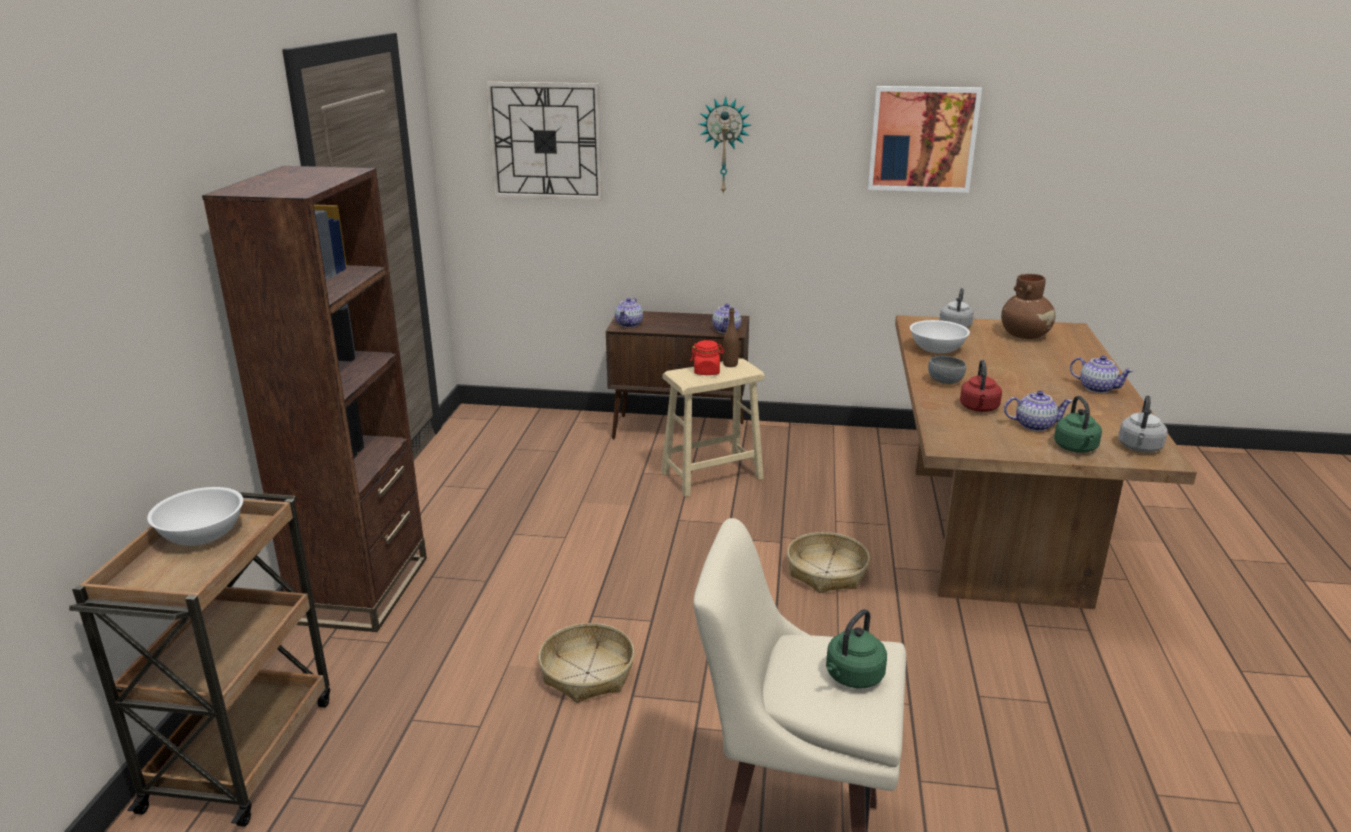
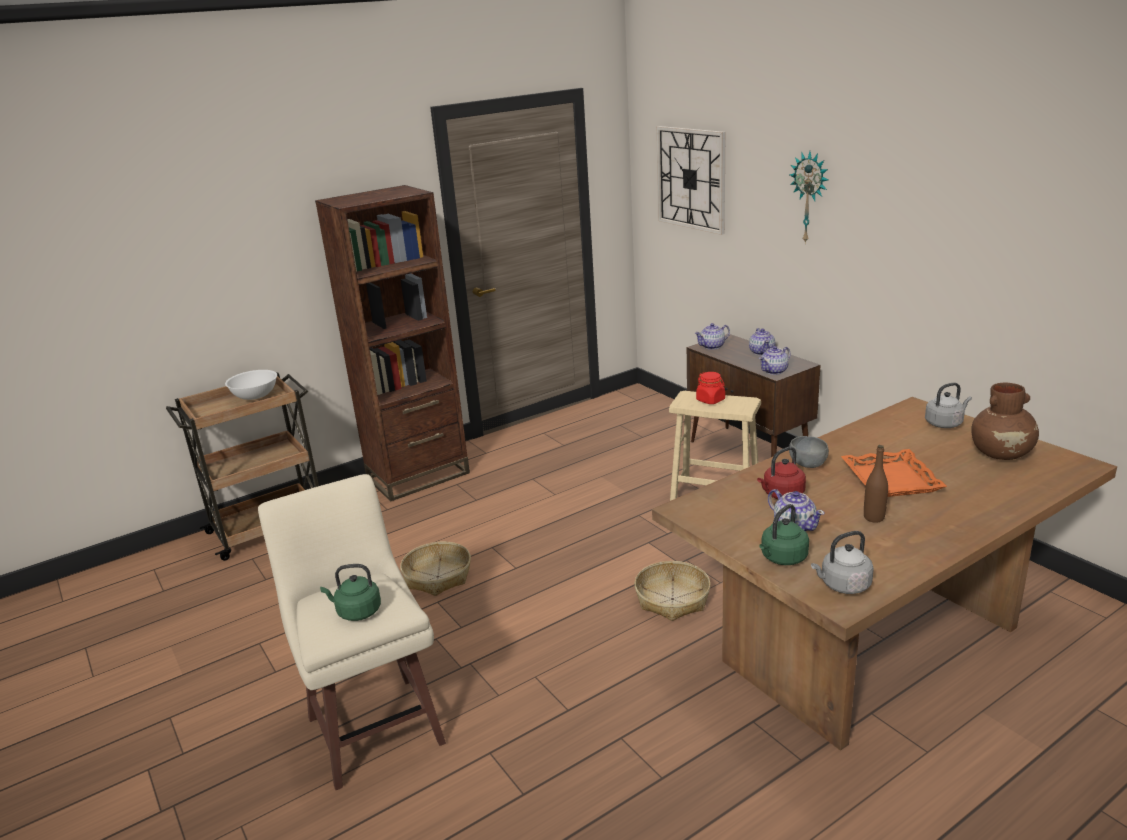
camera: 50 degrees right, 0 degrees up
brown bottle [723,308,739,367] -> brown bottle moved to [864,445,888,523]
picture [868,86,982,193] -> none
white bowl [910,320,970,353] -> none
teapot [1070,356,1134,393] -> teapot moved to [749,328,776,356]
none -> orange tray [841,449,947,497]

